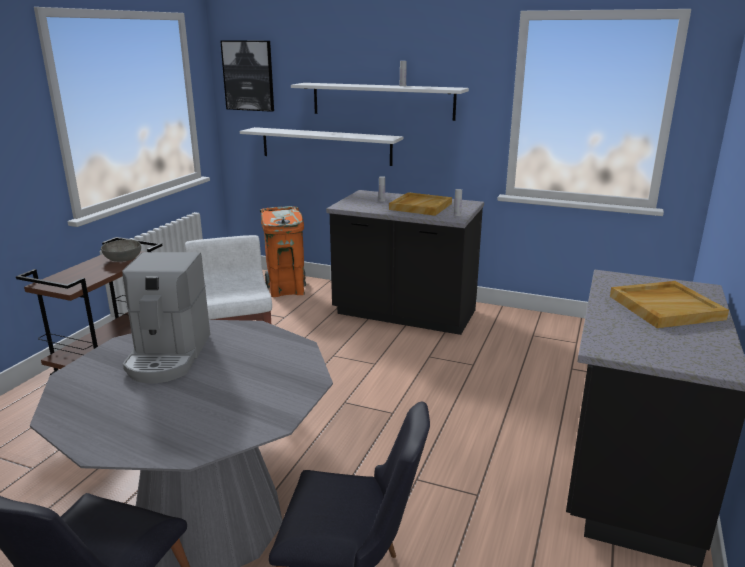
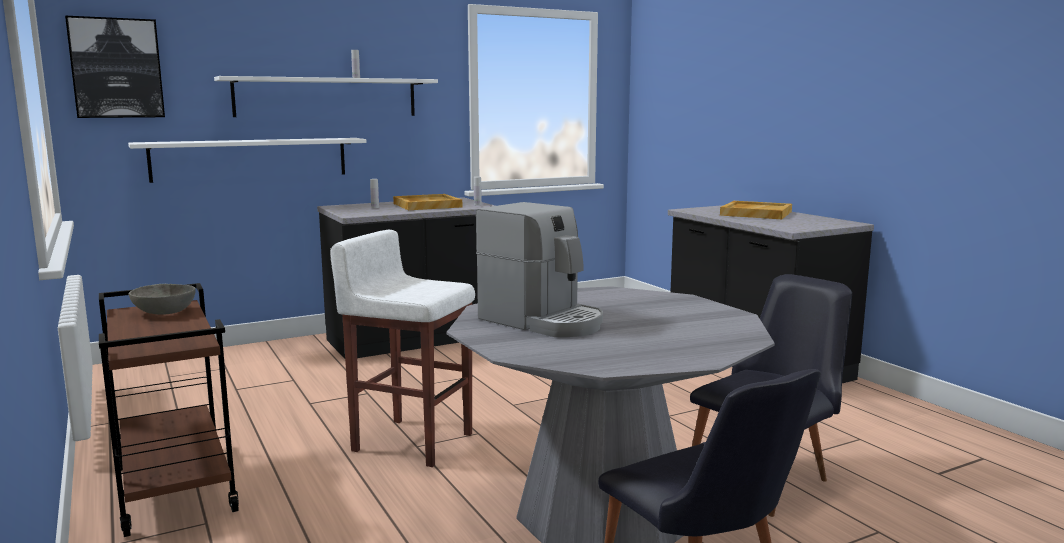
camera: 50 degrees left, 10 degrees down
orange trash can [260,206,306,297] -> none

